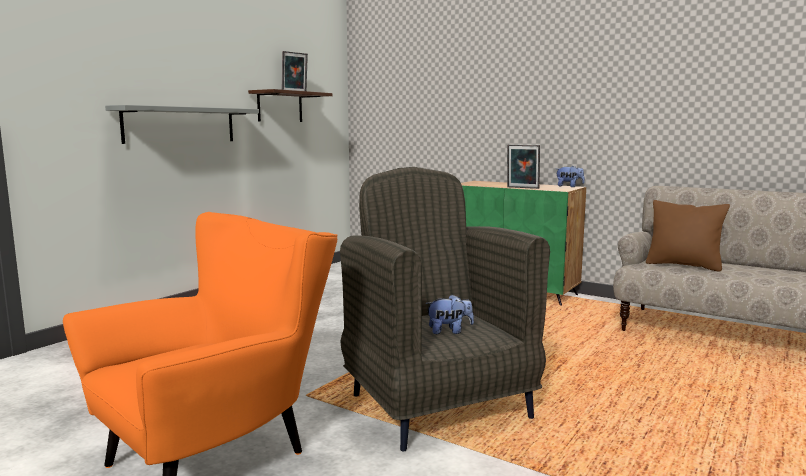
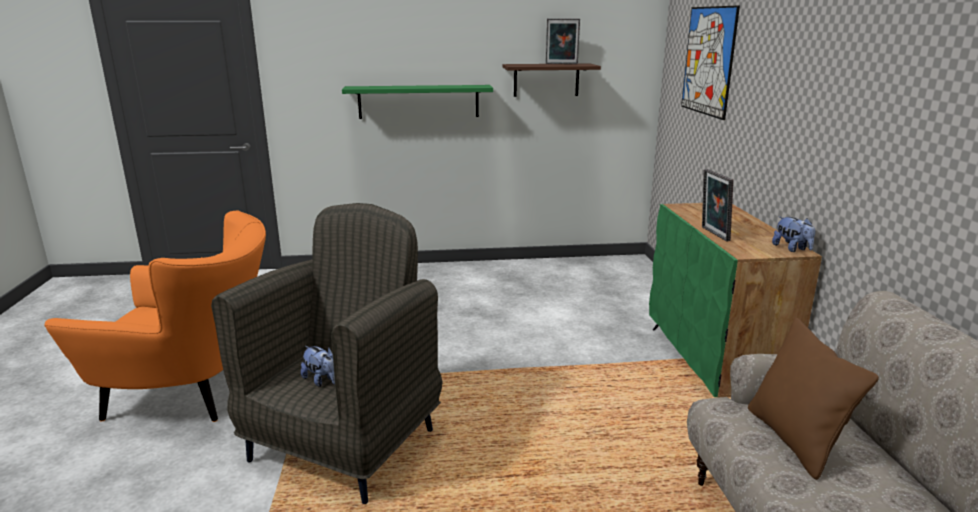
camera: 50 degrees right, 10 degrees up
grey shelf [105,105,259,144] -> green shelf [342,85,493,119]
none -> picture [681,5,740,120]

